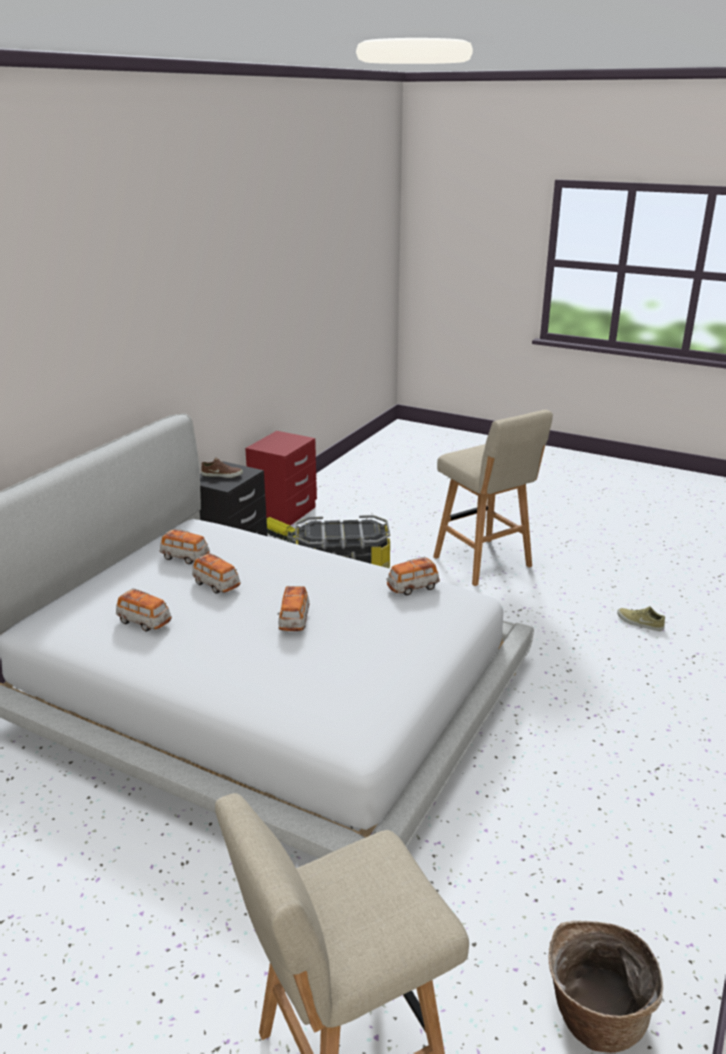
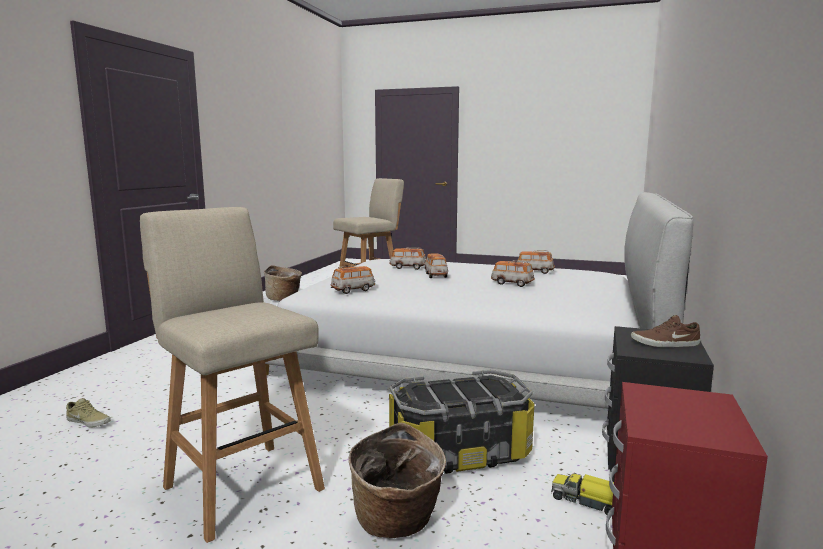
camera: 170 degrees right, 15 degrees down
toy car [159,528,210,564] -> toy car moved to [389,247,426,270]
none -> basket [348,423,446,538]

